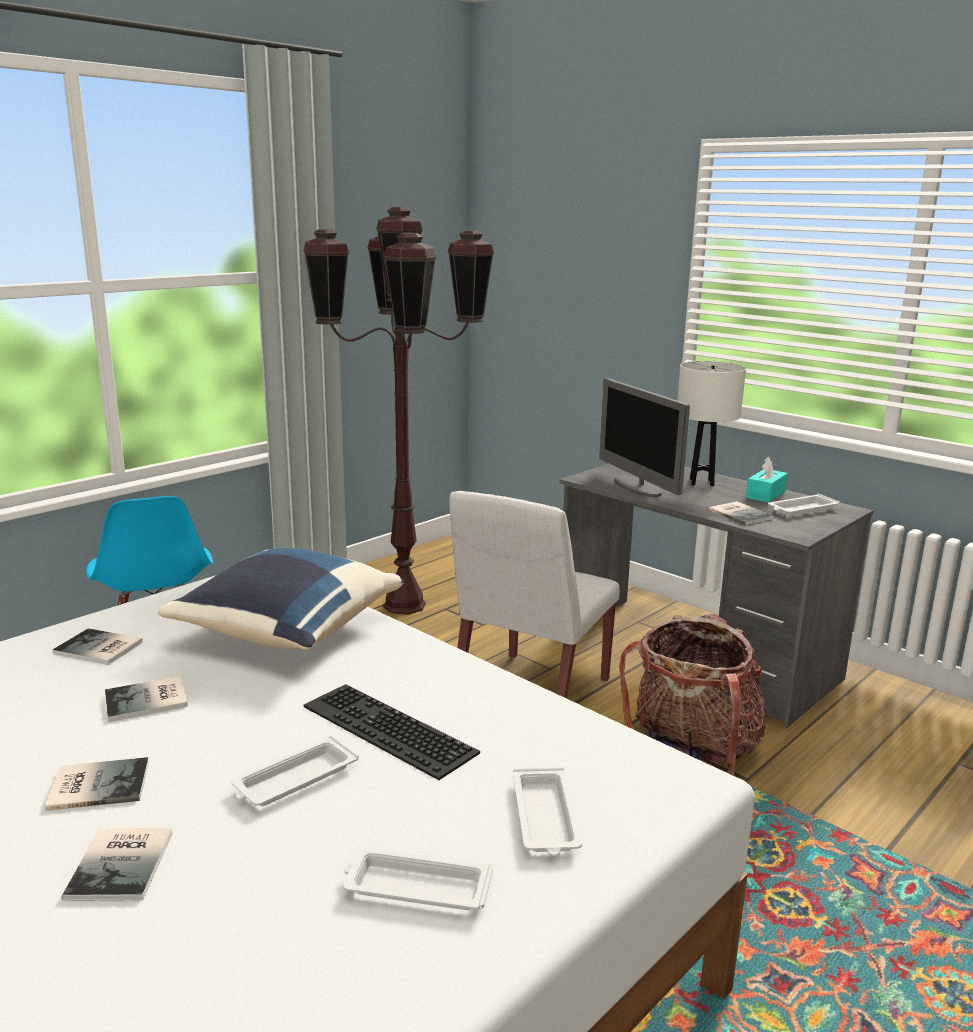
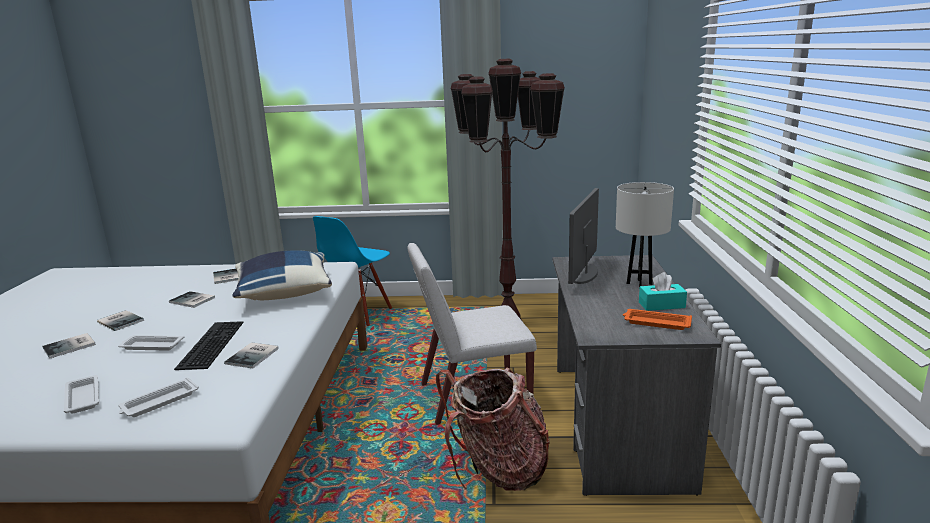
camera: 50 degrees right, 0 degrees up
book [709,501,774,525] -> book moved to [224,342,279,368]
white tray [768,494,840,516] -> orange tray [623,309,692,330]

